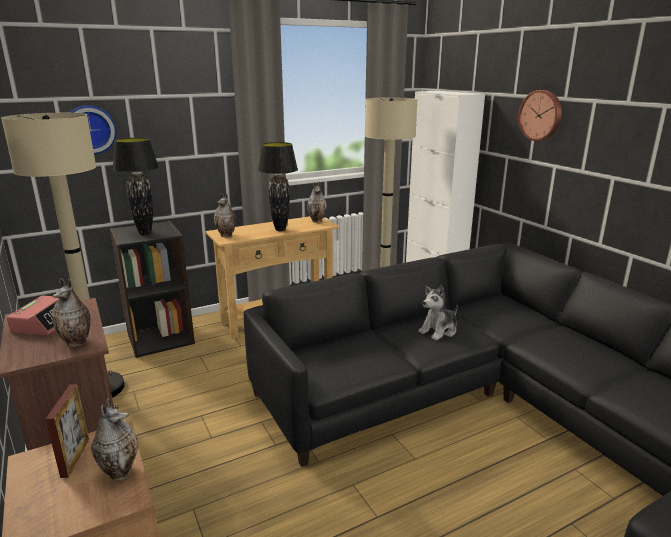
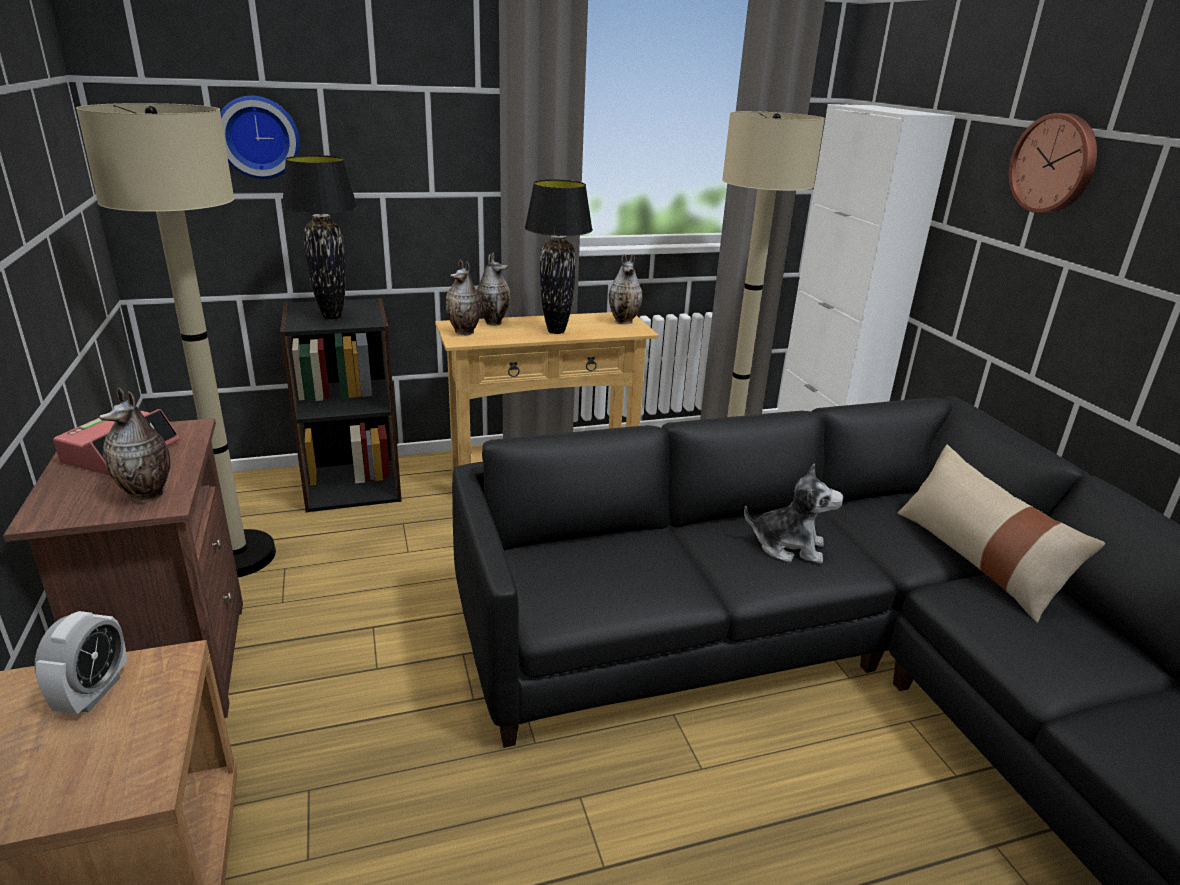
camera: 10 degrees right, 5 degrees up
picture frame [46,384,89,478] -> alarm clock [35,611,127,714]
vase [91,398,138,480] -> vase moved to [476,252,511,325]
plush toy [418,285,458,340] -> plush toy turned 135 degrees counterclockwise [744,463,844,563]
none -> beige pillow [898,445,1105,623]

